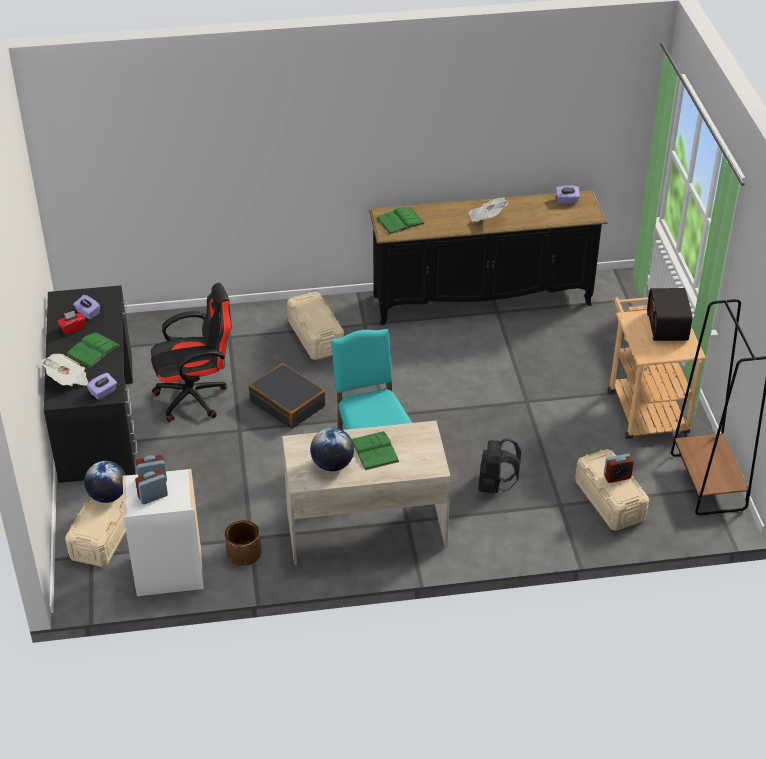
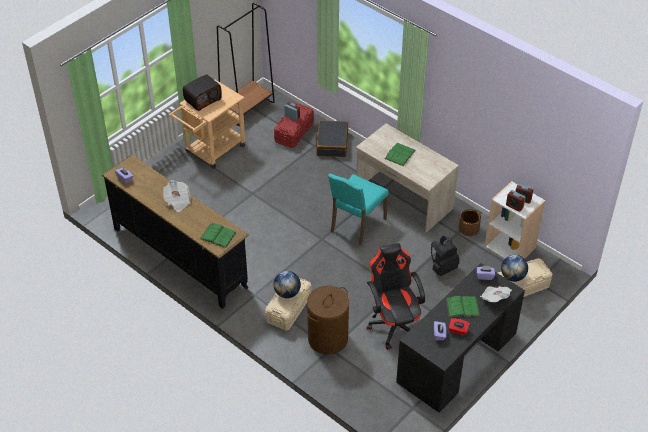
camera: 130 degrees left, 5 degrees up
black office chair [151,283,232,423] -> black office chair turned 45 degrees clockwise [367,243,425,350]
black suitcase [248,363,326,429] -> black suitcase moved to [315,120,348,157]
globe [310,428,354,471] -> globe moved to [273,271,301,298]
black backpack [478,438,521,493] -> black backpack moved to [431,236,459,276]
beige storage box [575,449,649,531] -> red storage box [274,103,314,148]
none -> brown laundry basket [307,285,349,355]

